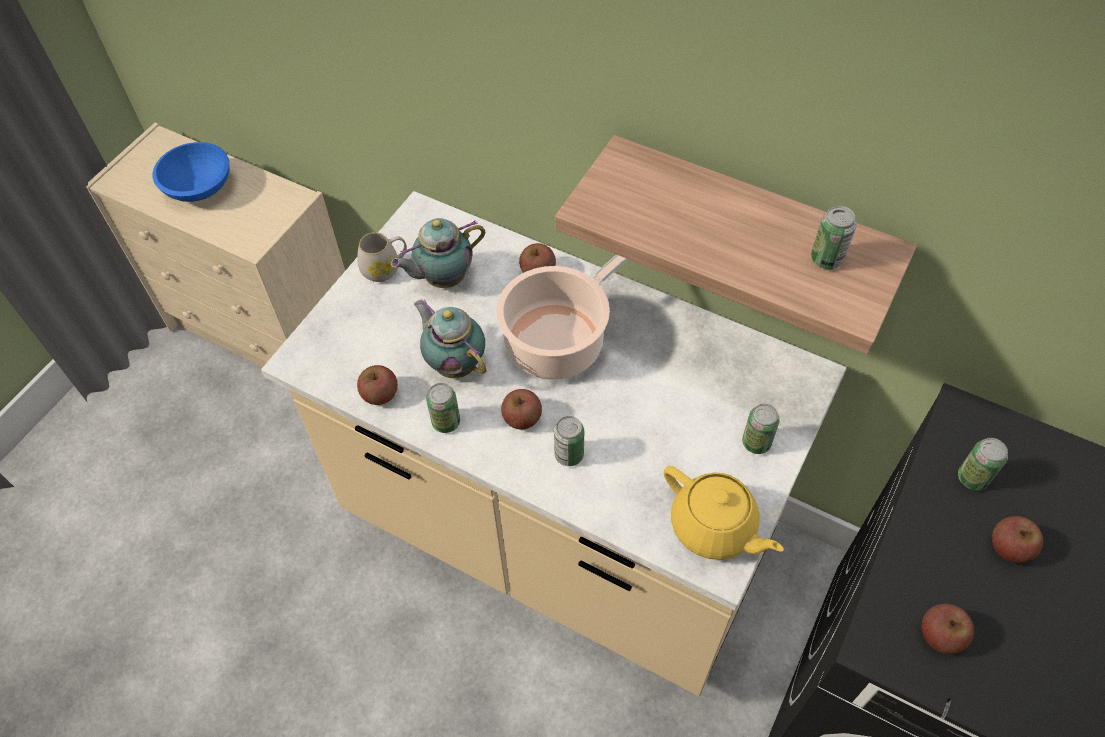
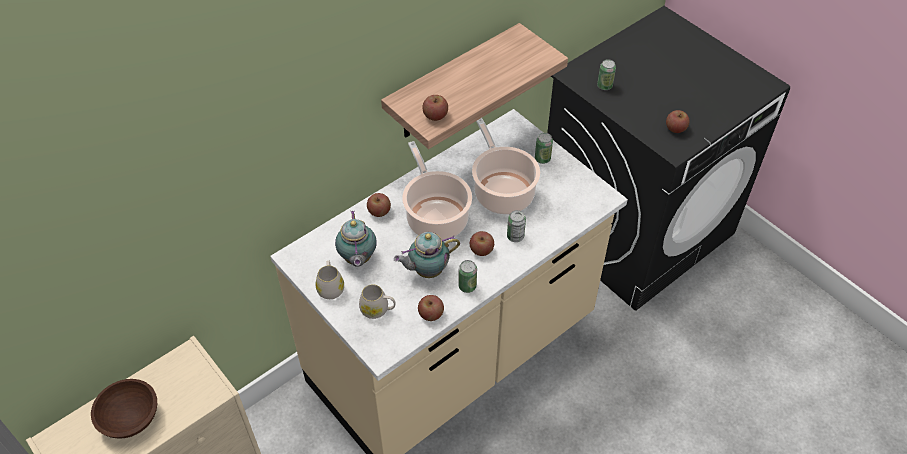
camera: 70 degrees left, 5 degrees down
blue bowl [153,142,230,202] -> brown bowl [91,379,157,439]
yellow teapot [664,466,784,560] -> none
can [811,206,857,269] -> none
apple [992,516,1043,563] -> apple moved to [422,95,448,121]
none -> white mug [359,284,396,319]
none -> cooking pot [472,118,540,214]

